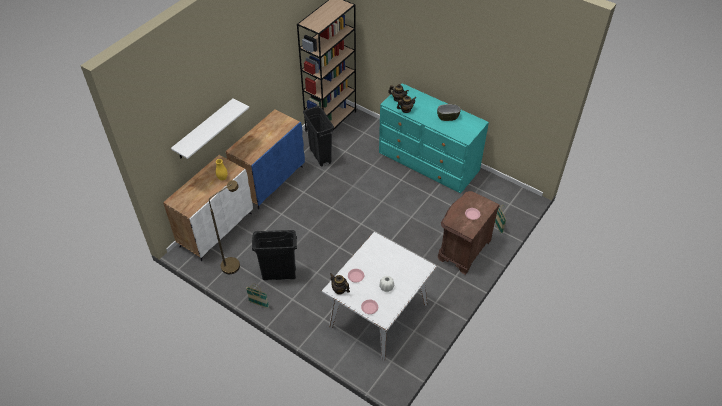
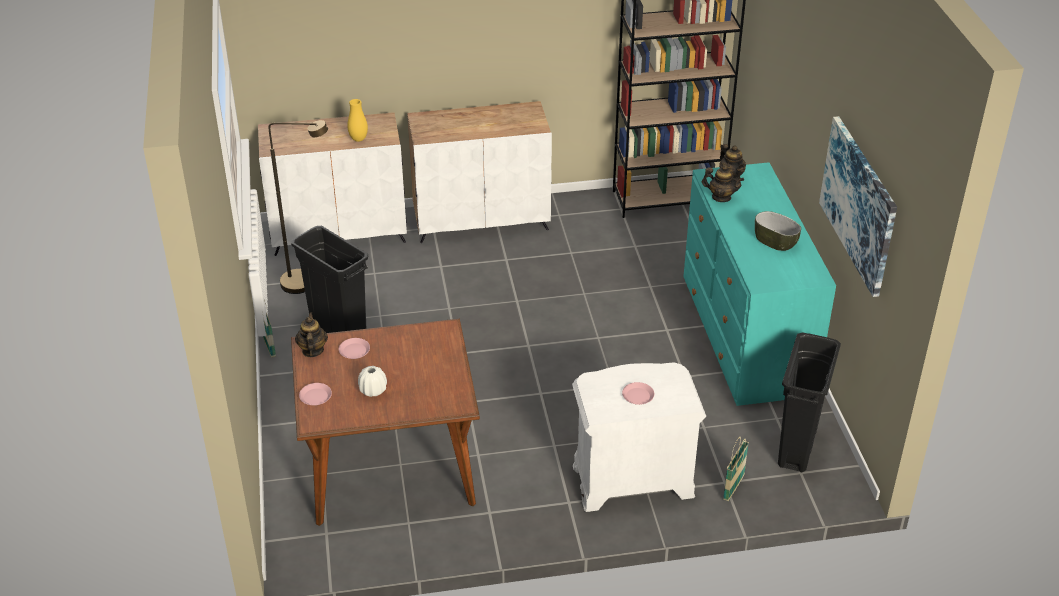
camera: 45 degrees right, 10 degrees down
white shelf [171,98,249,159] -> none
blue cabinet [226,109,305,209] -> white cabinet [407,101,552,243]
black trash can [303,106,334,166] -> black trash can moved to [778,333,841,473]
white dining table [322,232,437,361] -> brown dining table [291,319,480,526]
brown nightstand [438,191,500,275] -> white nightstand [572,362,706,512]
none -> picture [819,116,897,297]

